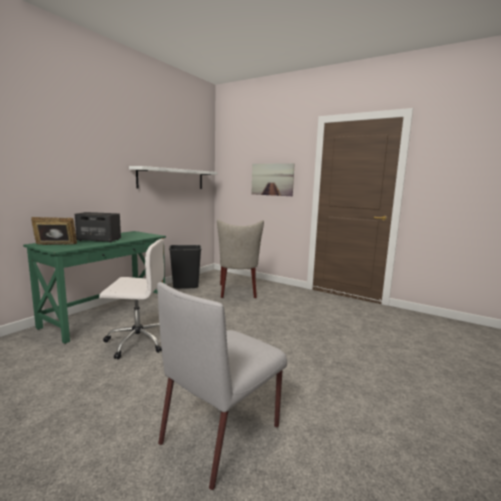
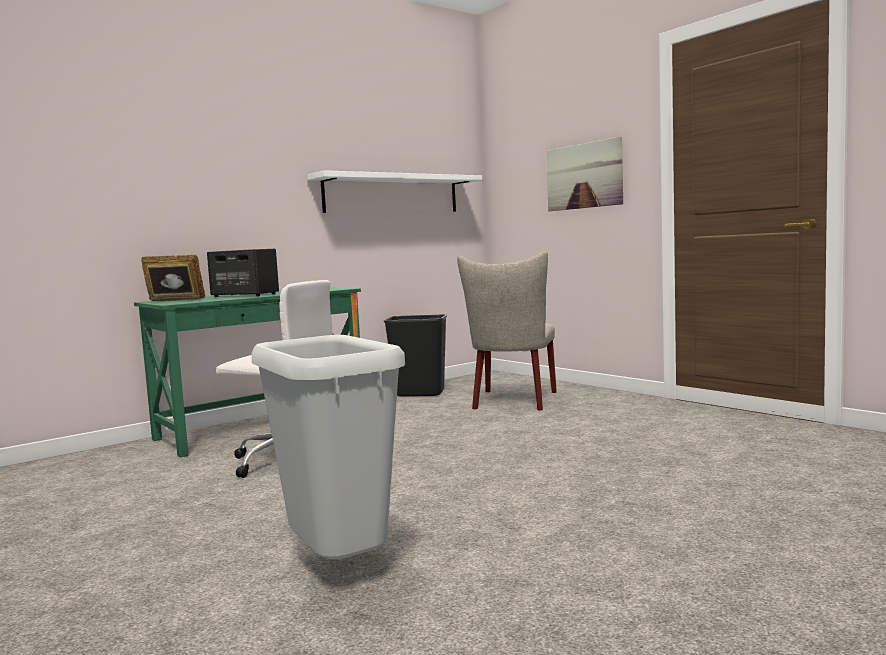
camera: 20 degrees right, 5 degrees down
grey chair [157,282,287,490] -> grey trash can [252,335,405,559]

